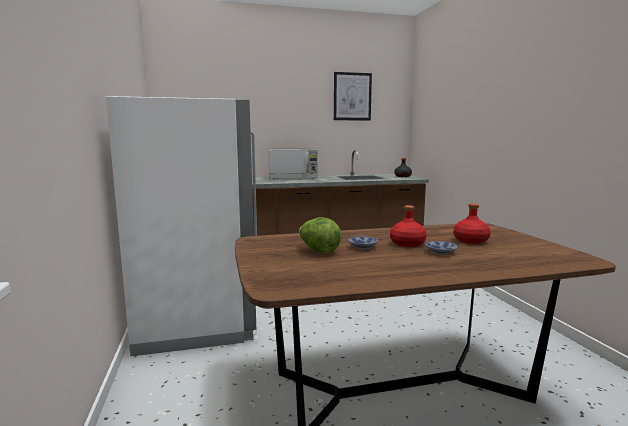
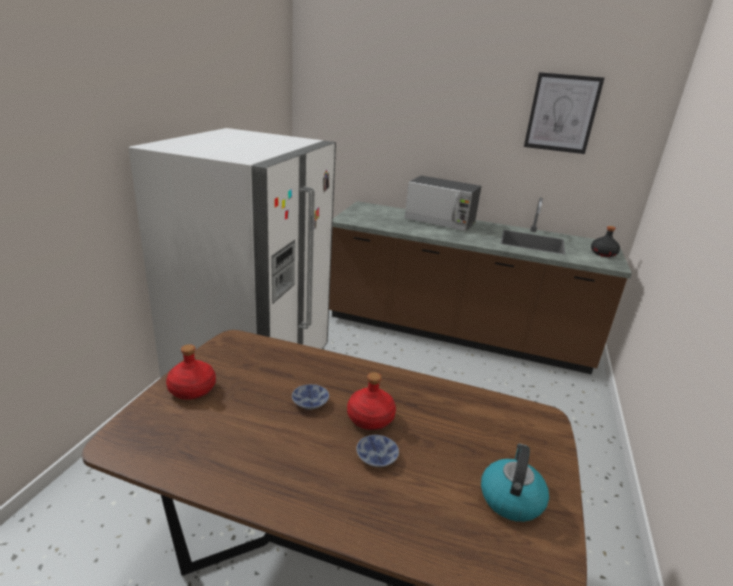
camera: 30 degrees right, 15 degrees up
lettuce [299,217,342,254] -> none
red bottle [453,203,491,244] -> red bottle moved to [166,344,216,400]
none -> kettle [481,444,549,522]

